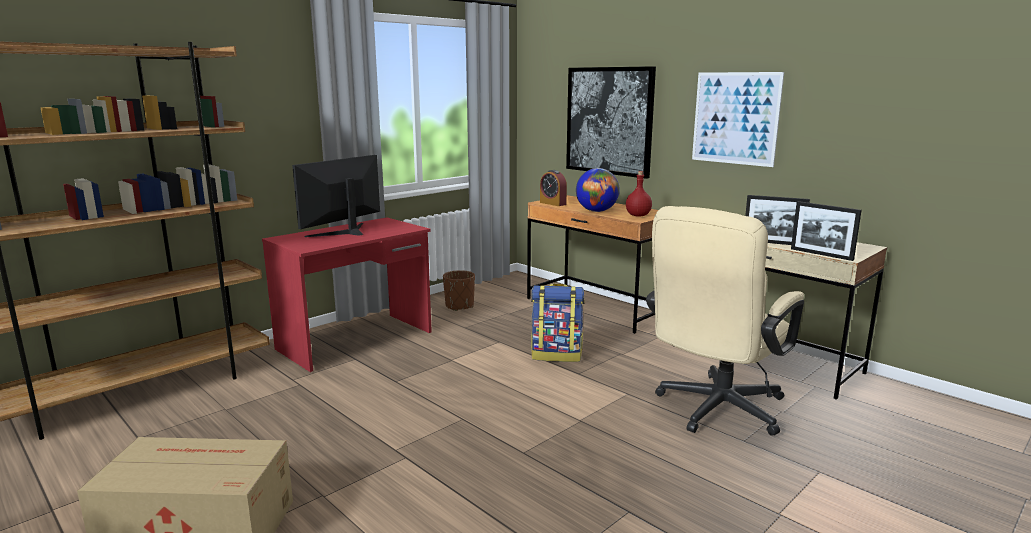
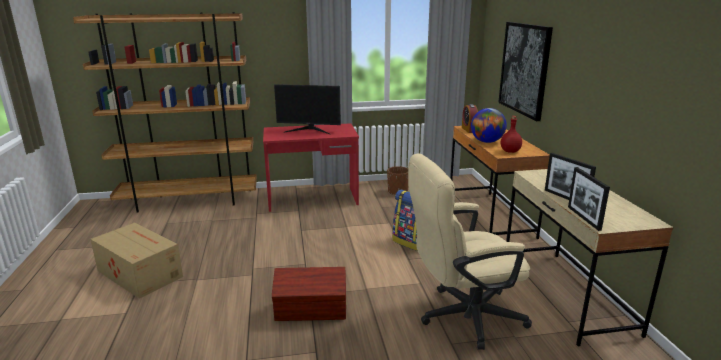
camera: 35 degrees right, 5 degrees up
monitor [292,155,380,237] -> monitor turned 150 degrees counterclockwise [274,84,341,134]
picture [692,72,784,167] -> none
none -> brown storage box [272,267,346,321]

